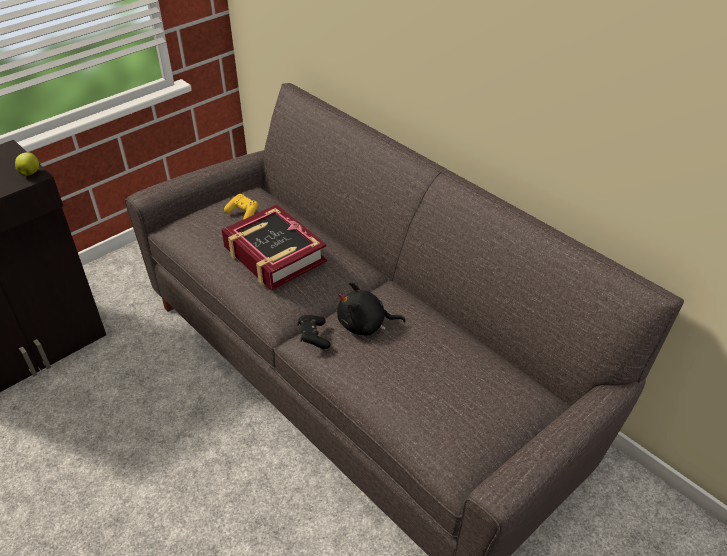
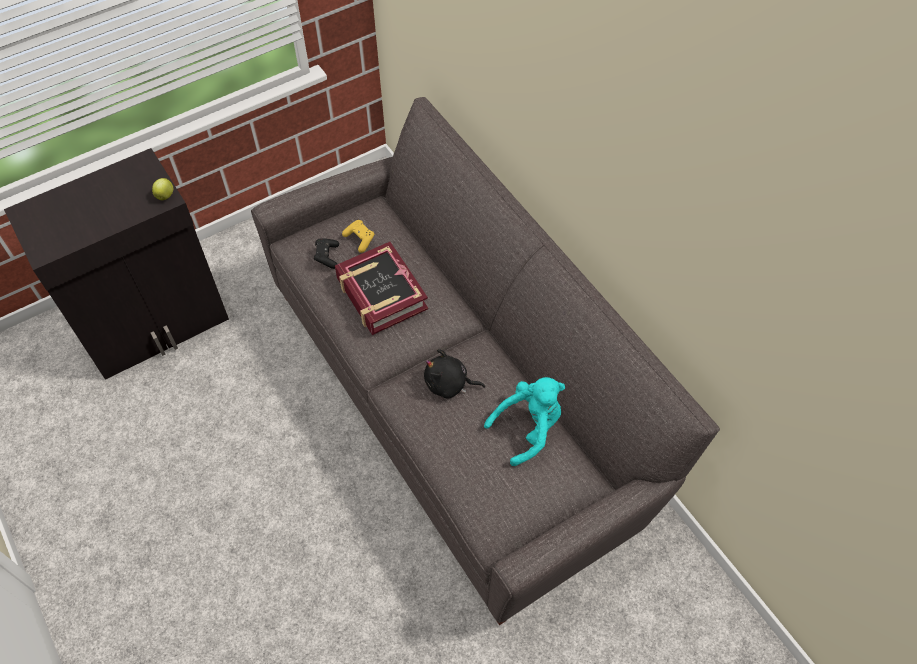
camera: 10 degrees right, 15 degrees up
black game controller [298,315,330,349] -> black game controller moved to [314,238,339,269]
none -> turquoise plush toy [484,377,565,466]

